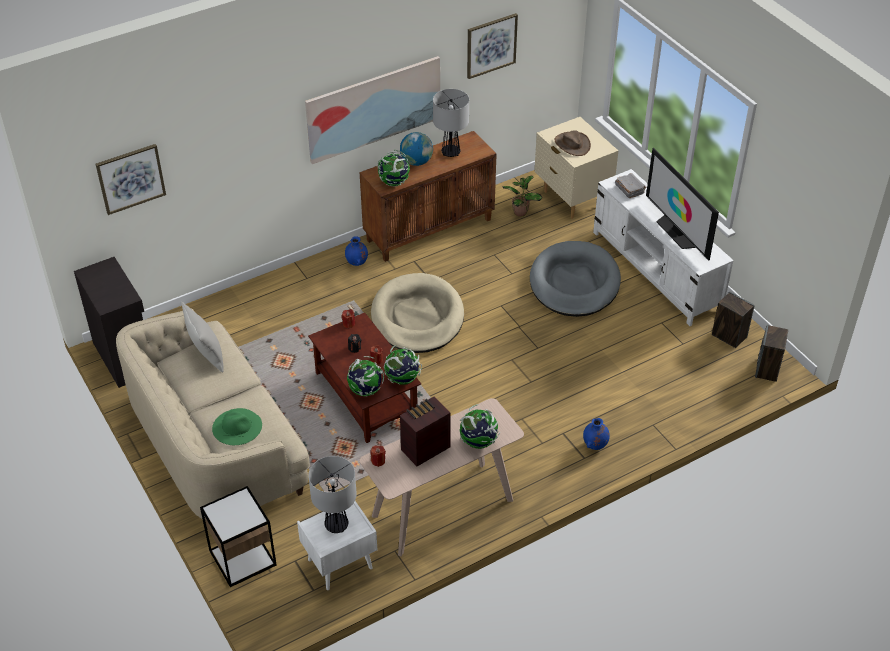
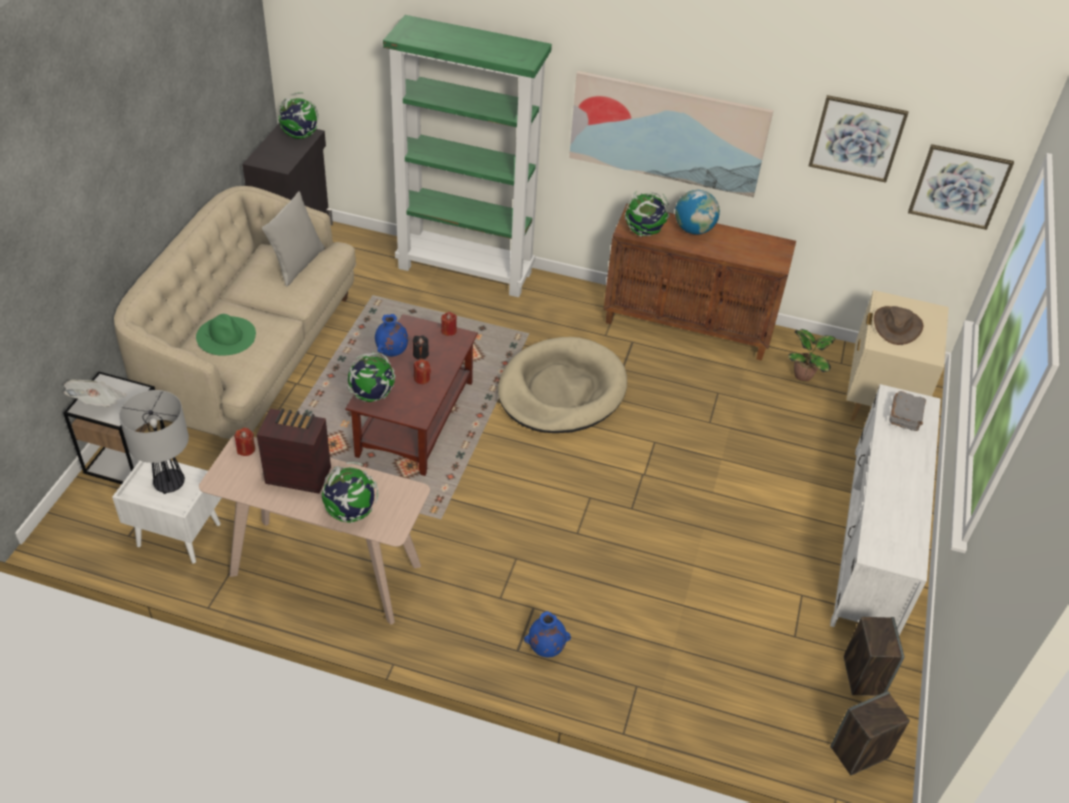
camera: 45 degrees right, 0 degrees up
picture [96,144,166,215] -> picture moved to [908,144,1014,230]
blue vase [345,236,368,266] -> blue vase moved to [375,314,408,356]
globe [384,345,422,385] -> globe moved to [278,92,319,139]
table lamp [433,89,469,157] -> none
grey dog bed [530,241,621,317] -> none
television [646,148,719,260] -> none
none -> newspaper [63,380,127,407]
none -> green bookcase [383,15,552,298]

